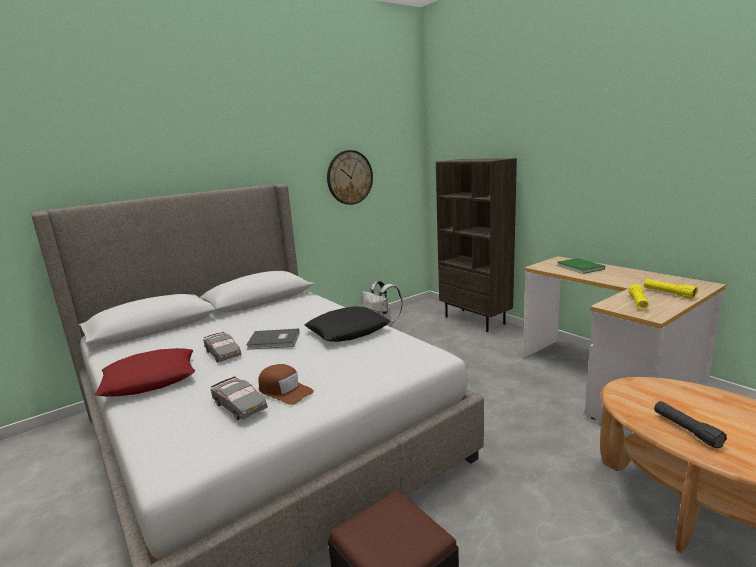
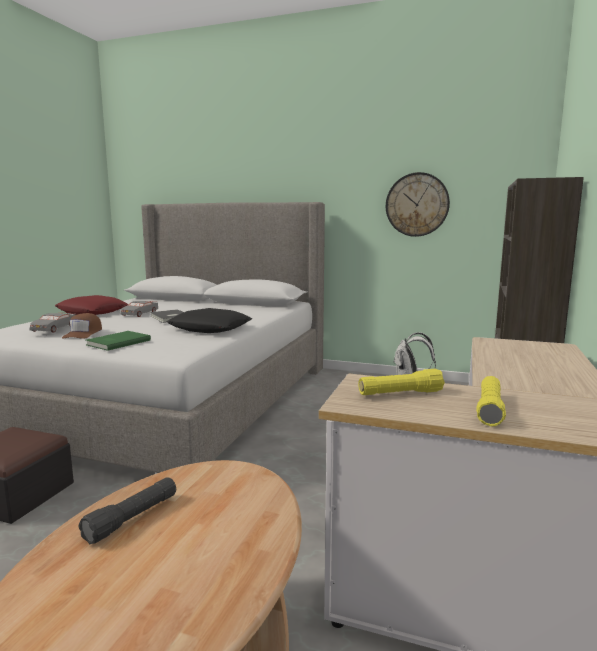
camera: 55 degrees right, 5 degrees down
green book [557,258,605,274] -> green book moved to [86,331,151,351]

